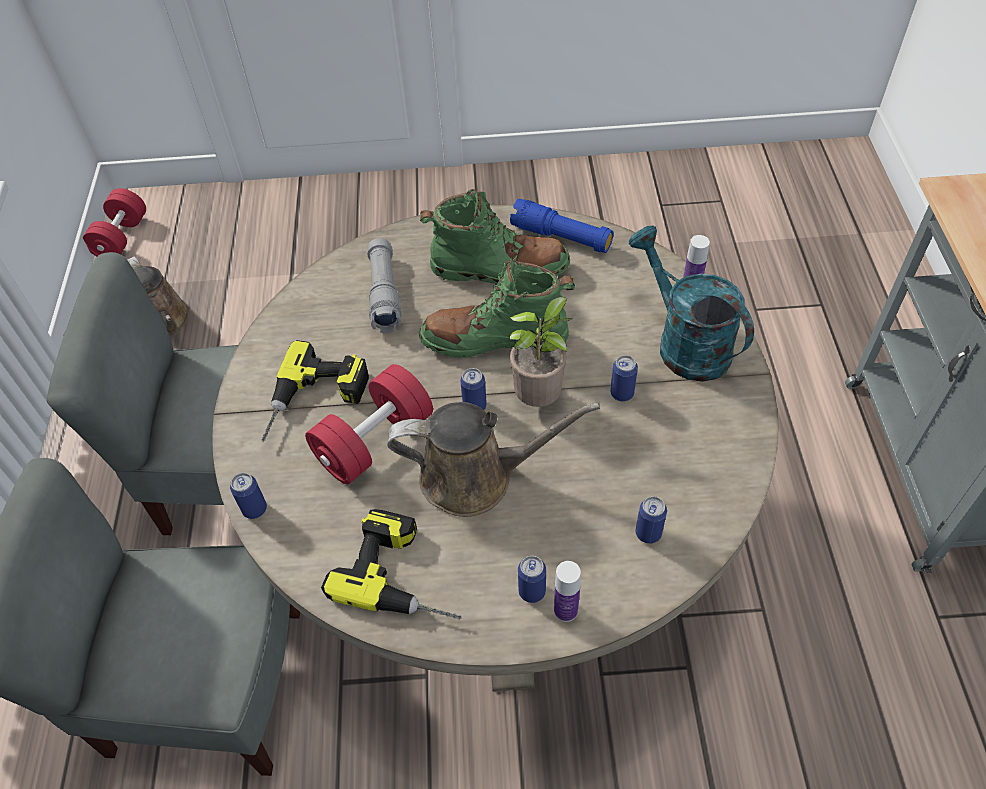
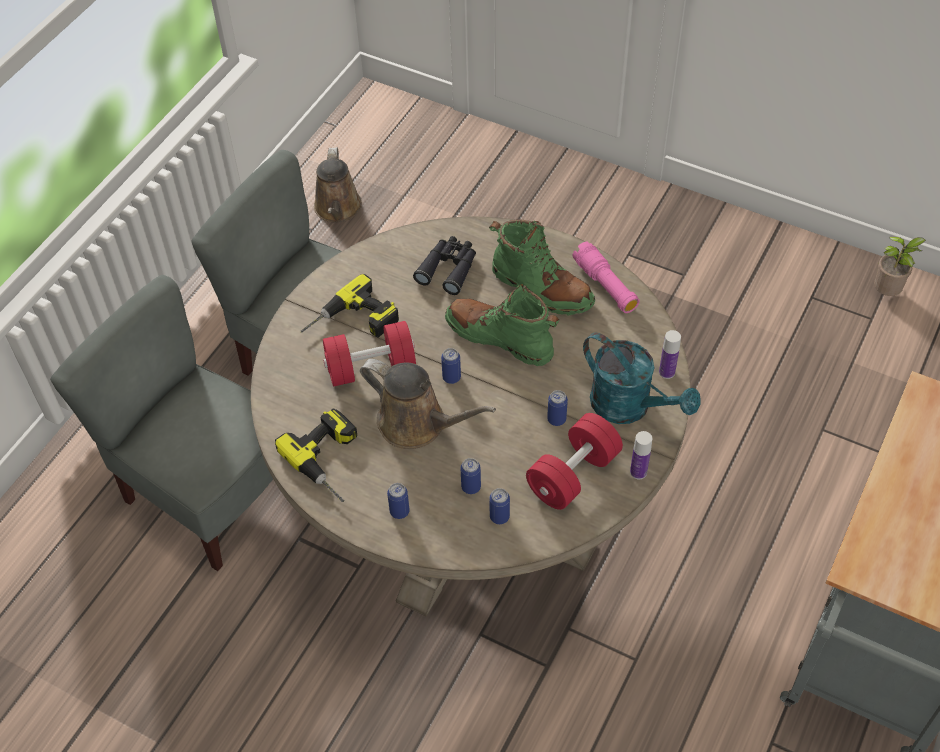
camera: 30 degrees right, 0 degrees up
red dumbbell [83,188,146,256] -> red dumbbell moved to [526,413,623,510]
can [230,473,267,519] -> can moved to [461,458,481,494]
grey flashlight [367,238,401,333] -> black binoculars [413,236,476,295]
potted plant [509,296,573,407] -> potted plant moved to [874,237,926,296]
blue flashlight [510,199,614,253] -> pink flashlight [572,242,640,313]
bottle [554,561,581,622] -> bottle moved to [630,431,652,479]
turquoise watering can [628,226,754,382] -> turquoise watering can turned 135 degrees clockwise [583,333,701,424]

